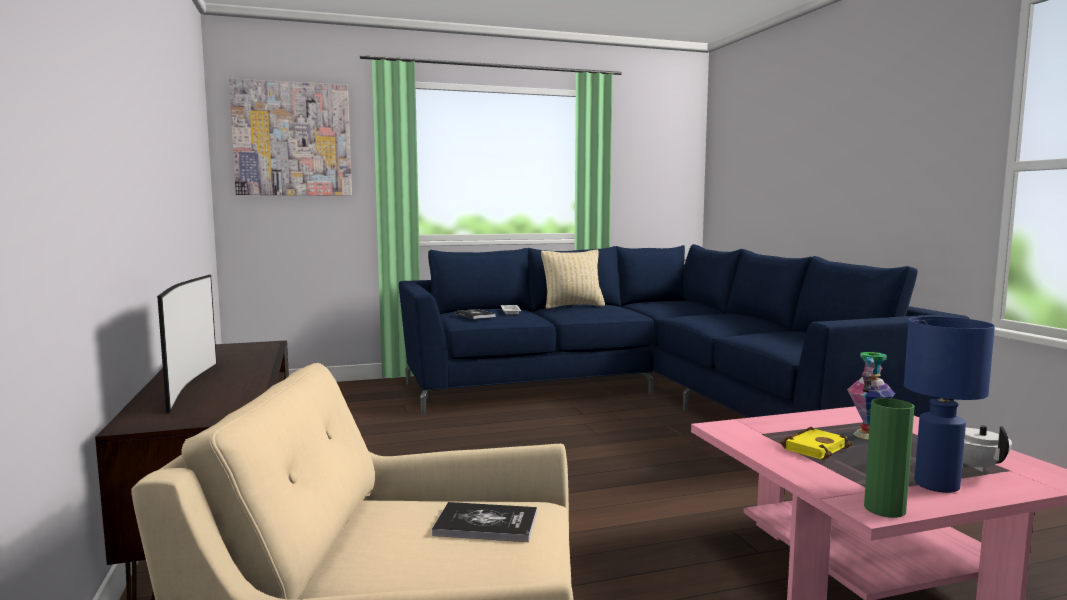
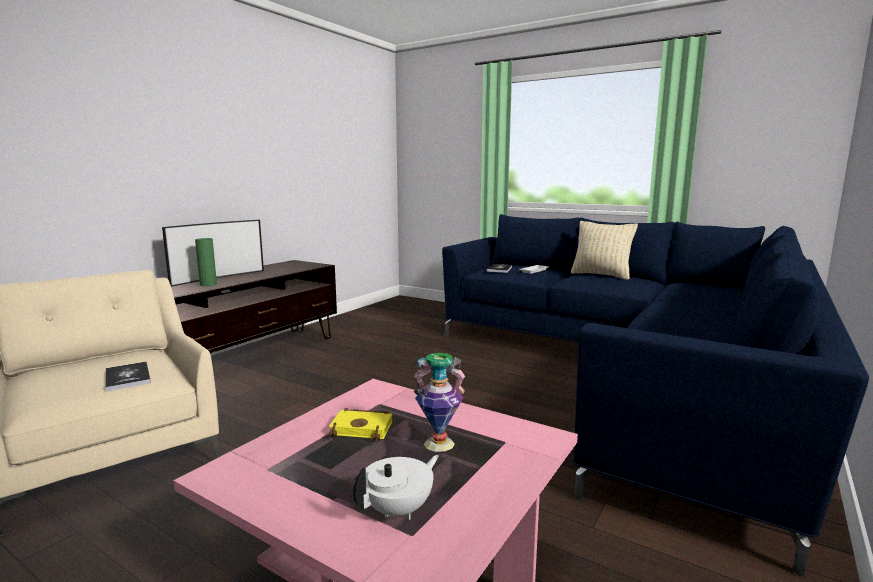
camera: 50 degrees right, 5 degrees up
picture [229,79,352,196] -> none
green vase [864,398,914,518] -> green vase moved to [195,238,217,286]
blue table lamp [904,316,995,493] -> none

